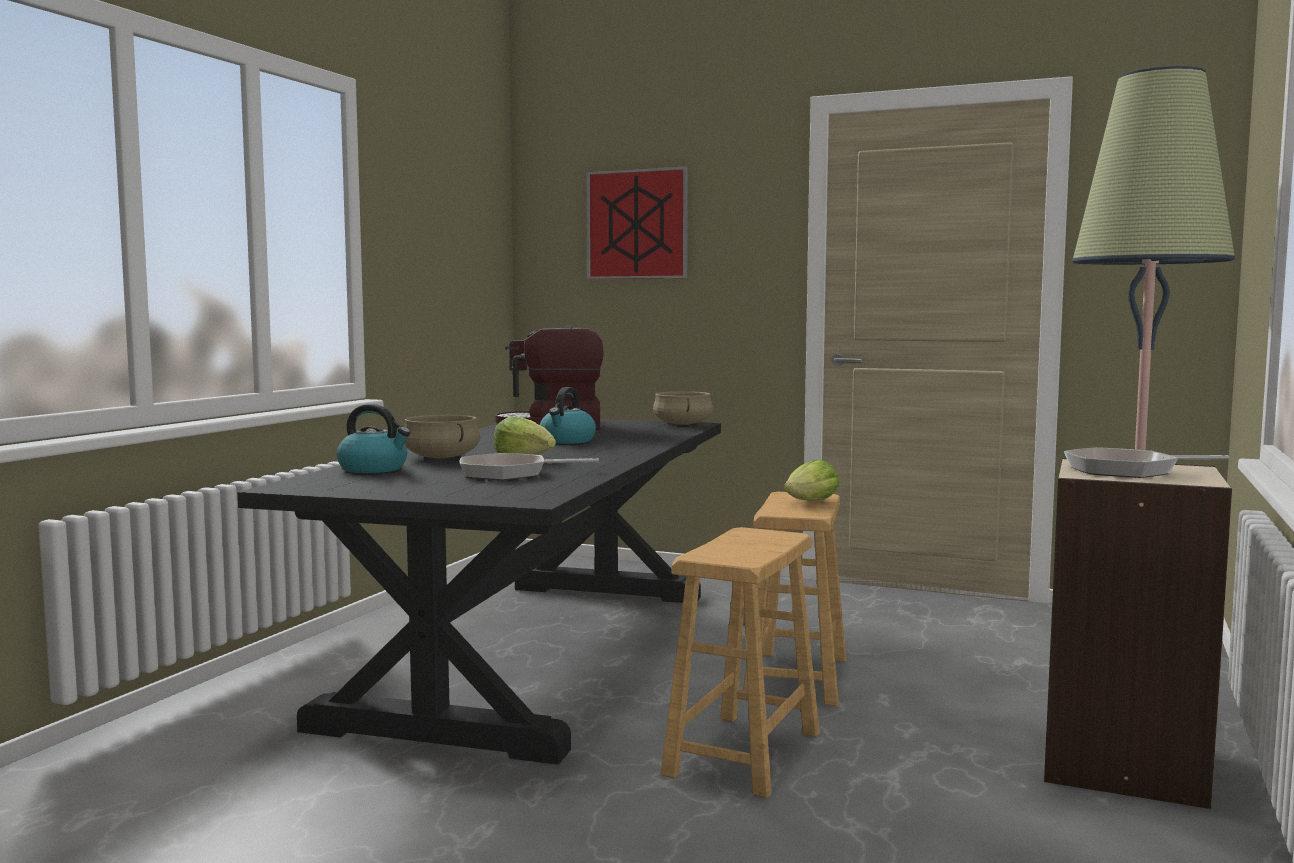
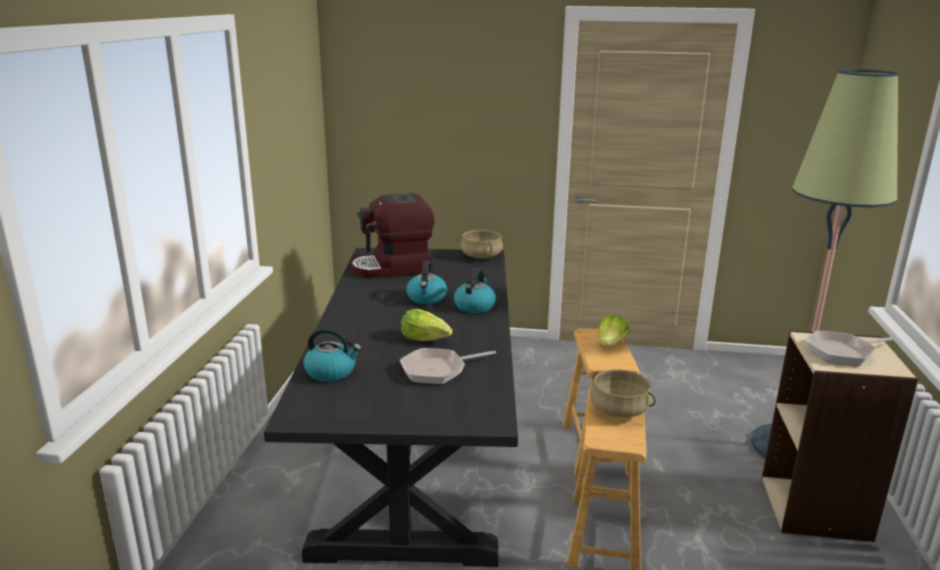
camera: 15 degrees left, 15 degrees up
beige cooking pot [404,415,480,458] -> beige cooking pot moved to [590,369,656,418]
picture [586,166,688,279] -> none
none -> kettle [454,268,496,313]

